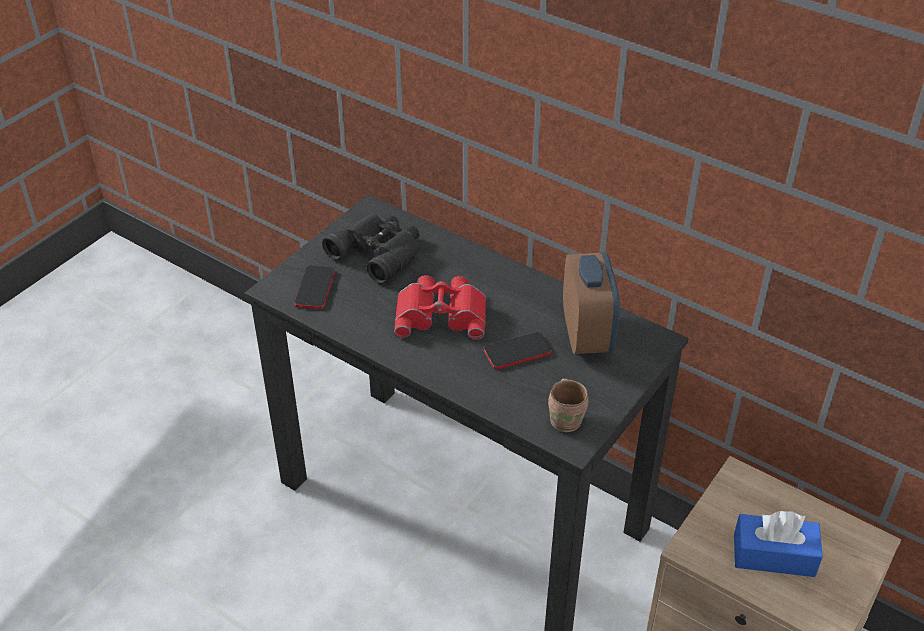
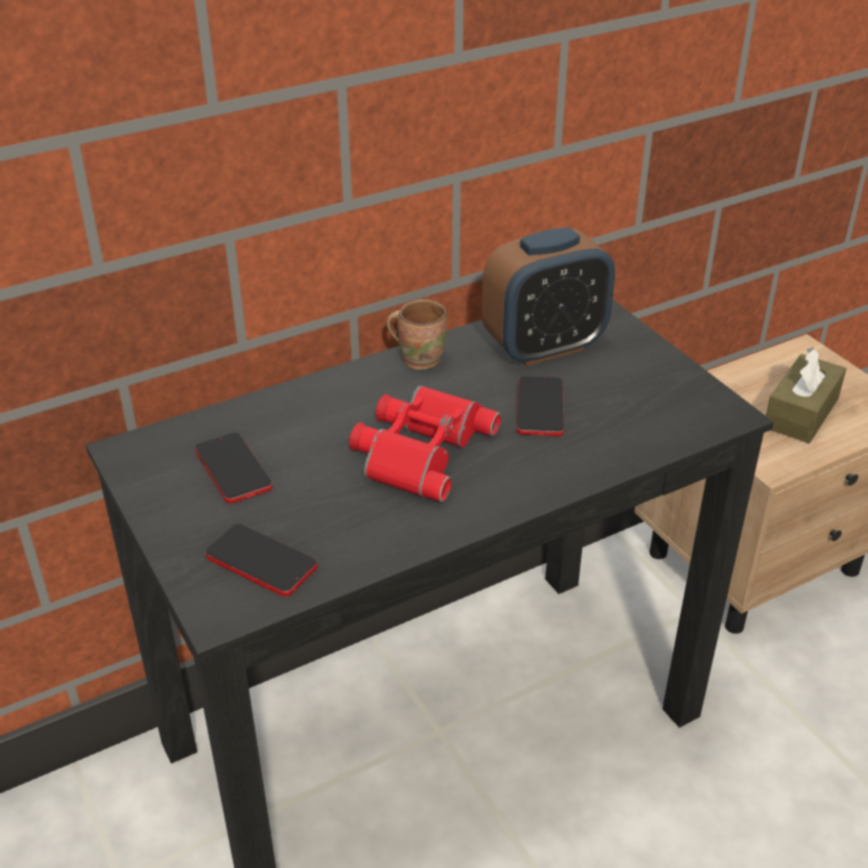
camera: 65 degrees left, 5 degrees down
black binoculars [322,214,420,284] -> phone [195,432,272,504]
brown mug [548,378,589,432] -> brown mug moved to [387,299,447,370]
alarm clock [563,253,620,354] -> alarm clock turned 135 degrees clockwise [482,227,615,366]
blue tissue box [734,511,823,577] -> brown tissue box [766,347,846,443]

